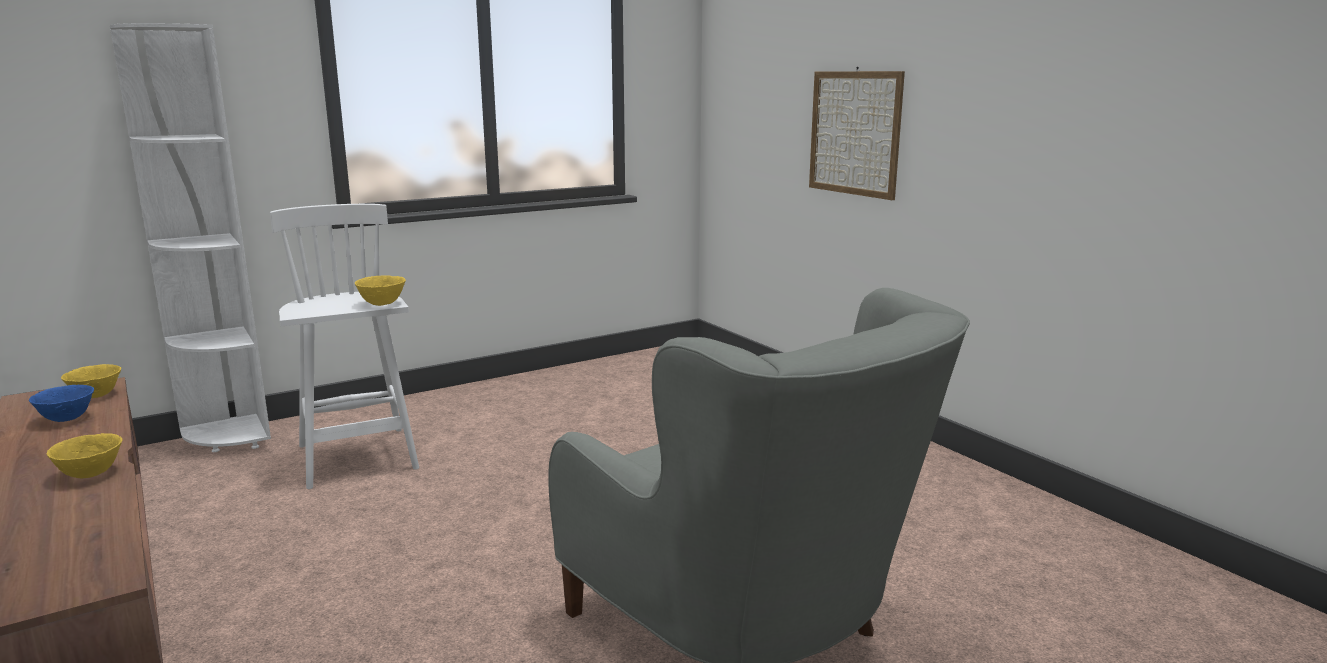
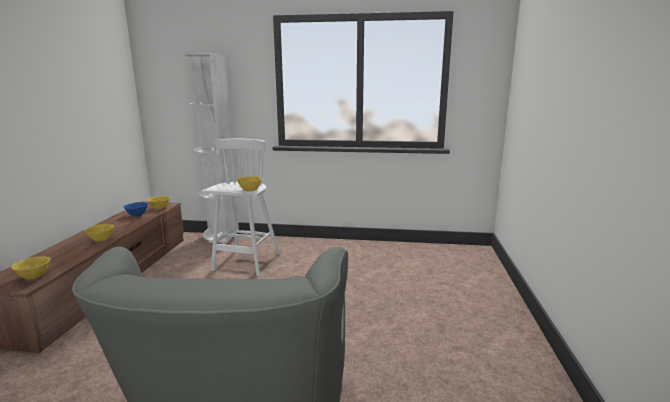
camera: 40 degrees right, 0 degrees up
picture [809,67,905,200] -> none
none -> yellow bowl [11,256,50,279]

